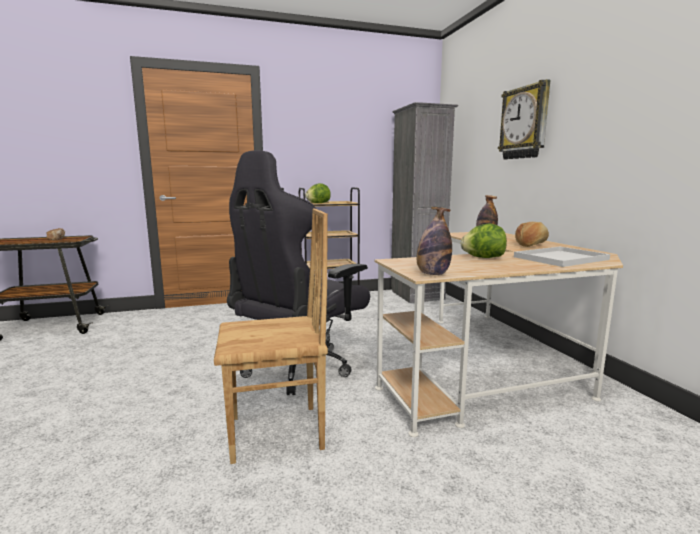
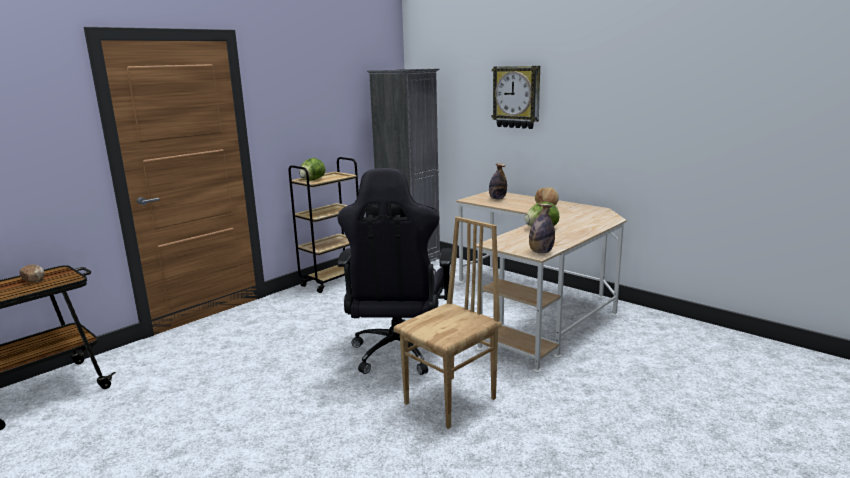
camera: 30 degrees left, 5 degrees up
white tray [514,247,610,267] -> none

